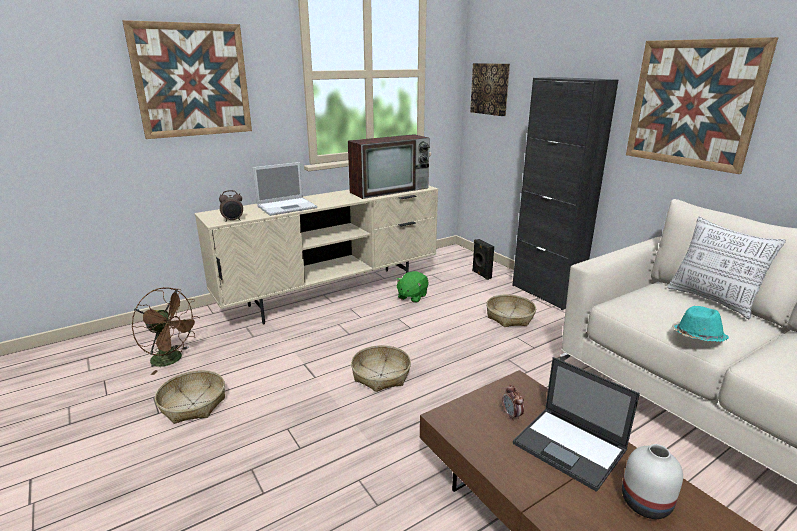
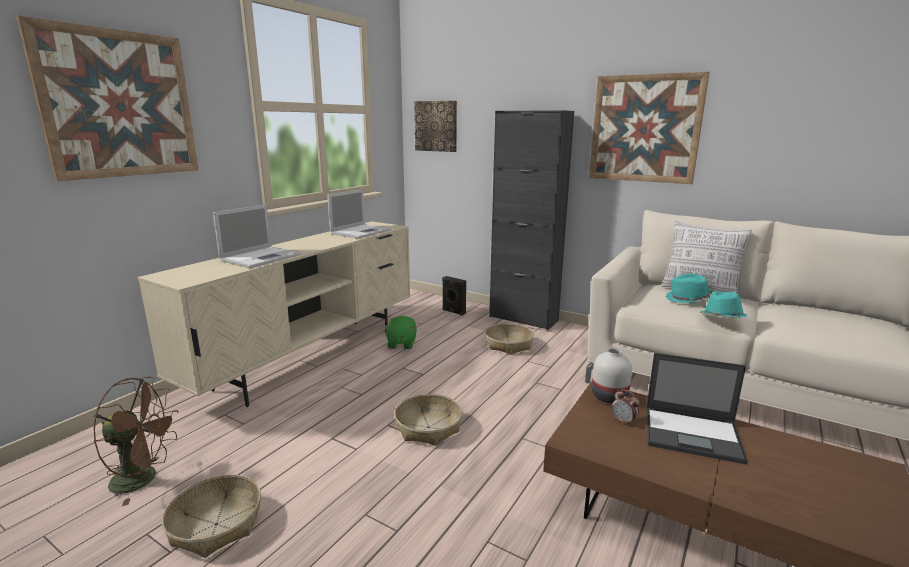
camera: 25 degrees left, 5 degrees down
alarm clock [219,190,243,222] -> none
television [348,134,430,199] -> laptop [327,189,391,239]
white vase [622,444,683,519] -> white vase moved to [592,348,632,404]
none -> turquoise hat [665,274,713,303]

